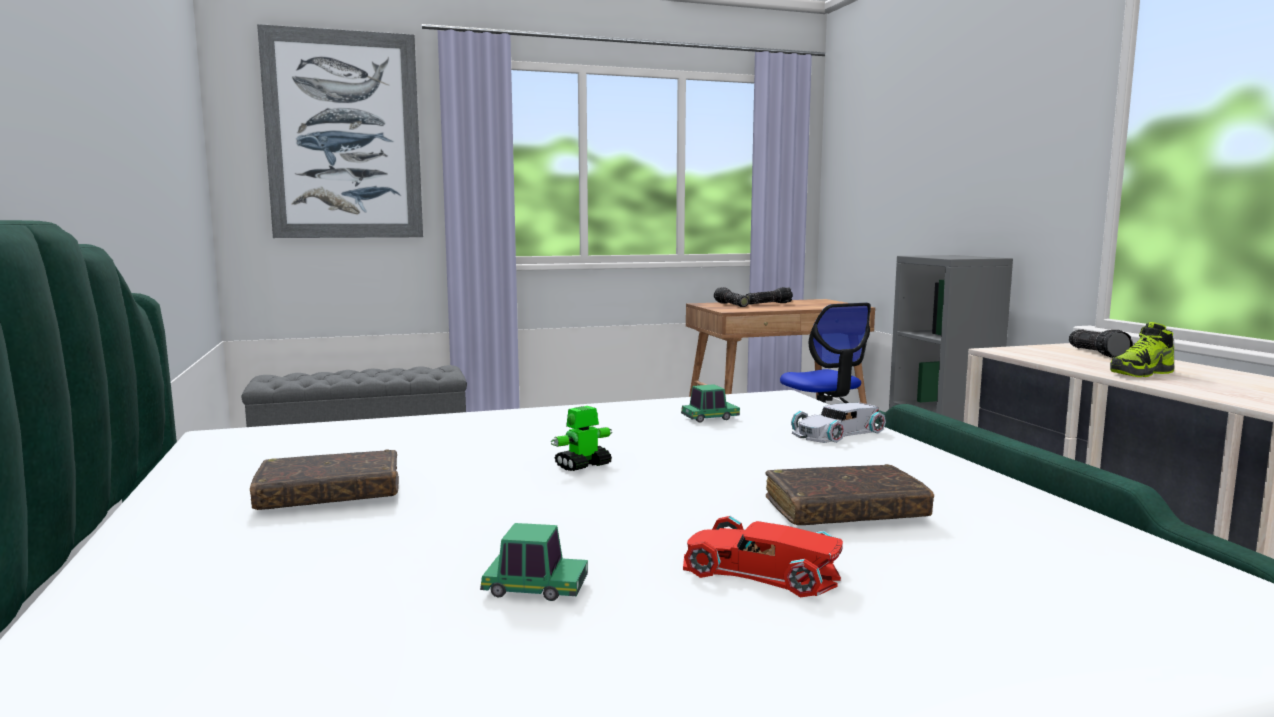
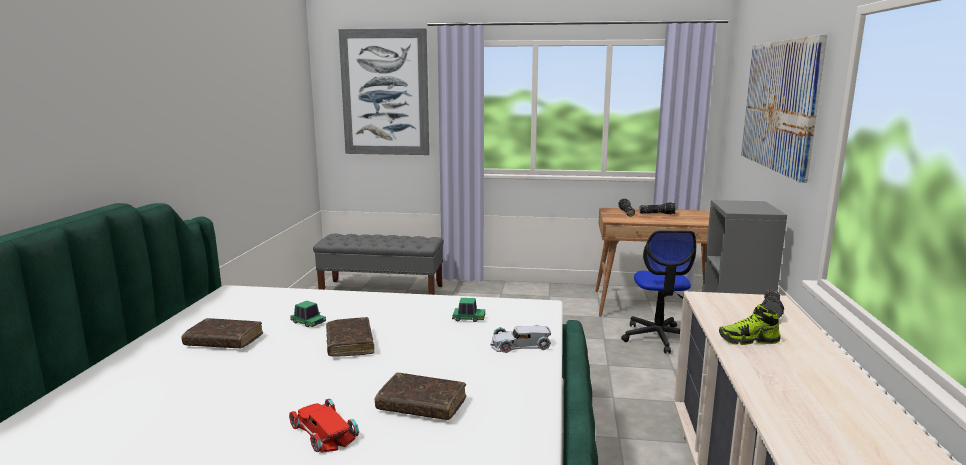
camera: 25 degrees right, 5 degrees up
toy car [480,523,588,601] -> toy car moved to [290,301,326,327]
toy robot [551,406,612,471] -> brown book [326,317,374,357]
none -> picture [741,35,827,183]

